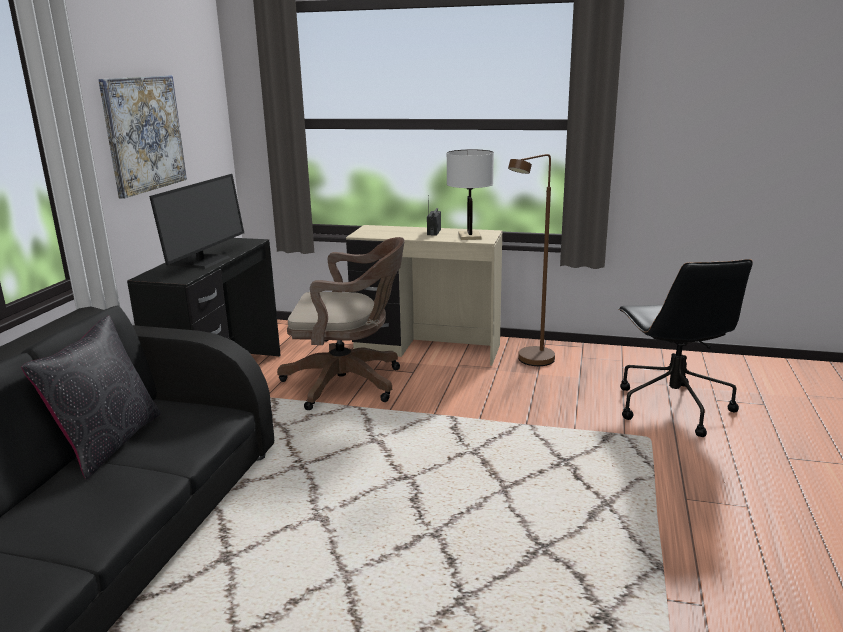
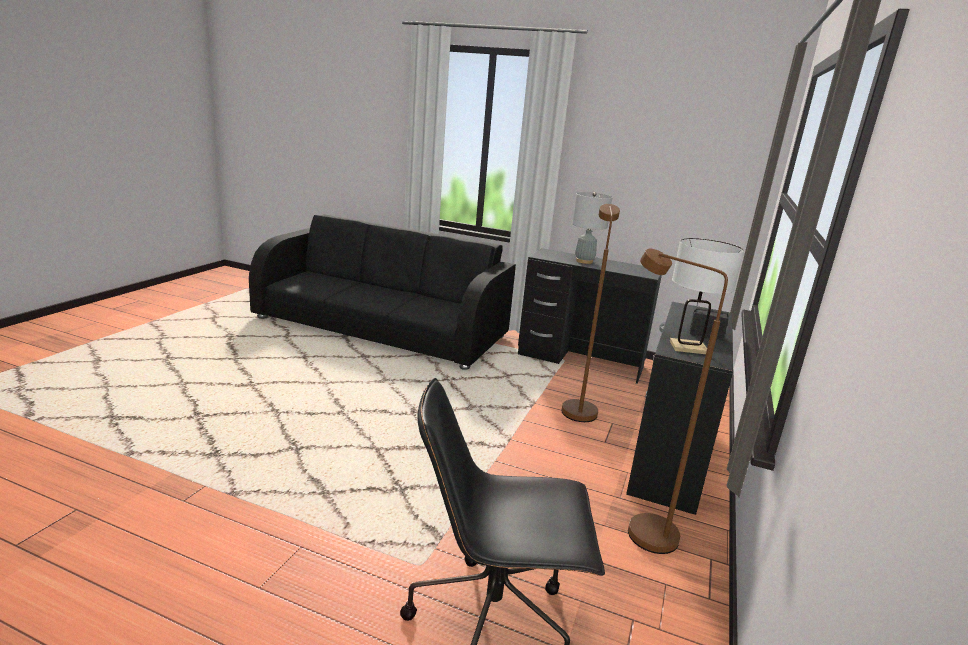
camera: 95 degrees right, 0 degrees up
black pillow [21,316,161,480] -> none
picture [98,75,187,199] -> none
monitor [149,174,244,269] -> grey table lamp [572,192,612,264]
brown office chair [277,237,405,410] -> brown floor lamp [561,204,620,422]
beige desk [346,225,502,366] -> black desk [626,302,733,515]

